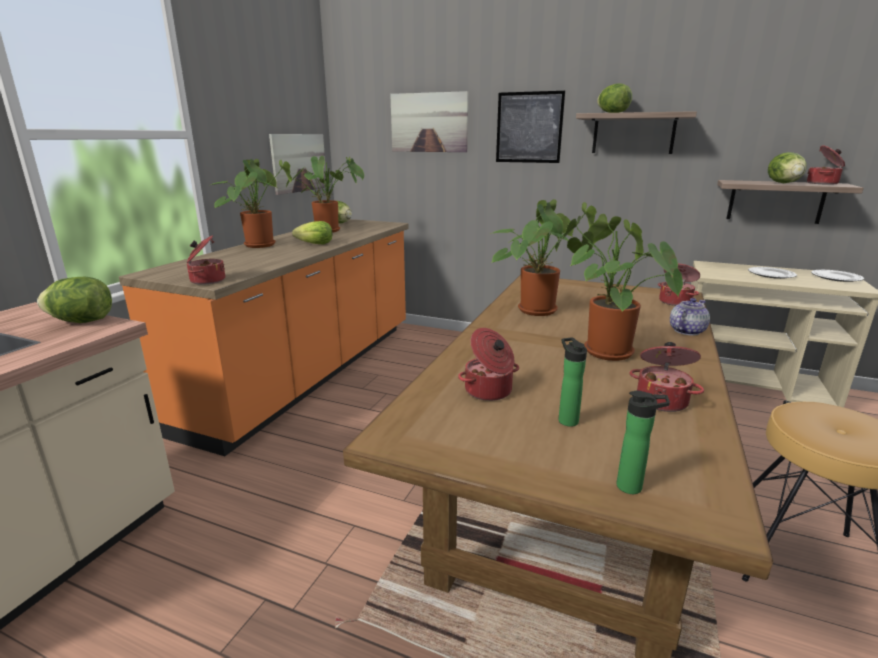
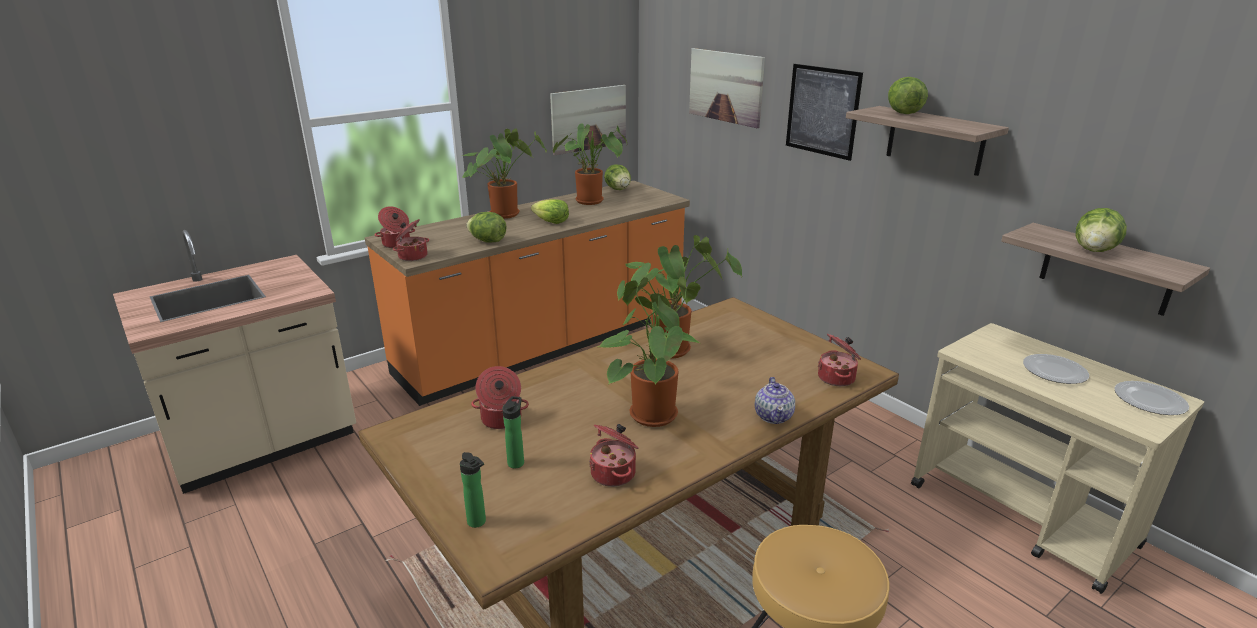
camera: 30 degrees right, 5 degrees up
lettuce [37,277,112,323] -> lettuce moved to [466,212,506,243]
teapot [670,298,710,336] -> teapot turned 105 degrees clockwise [755,377,795,424]
cooking pot [807,145,845,185] -> cooking pot moved to [374,206,415,248]

